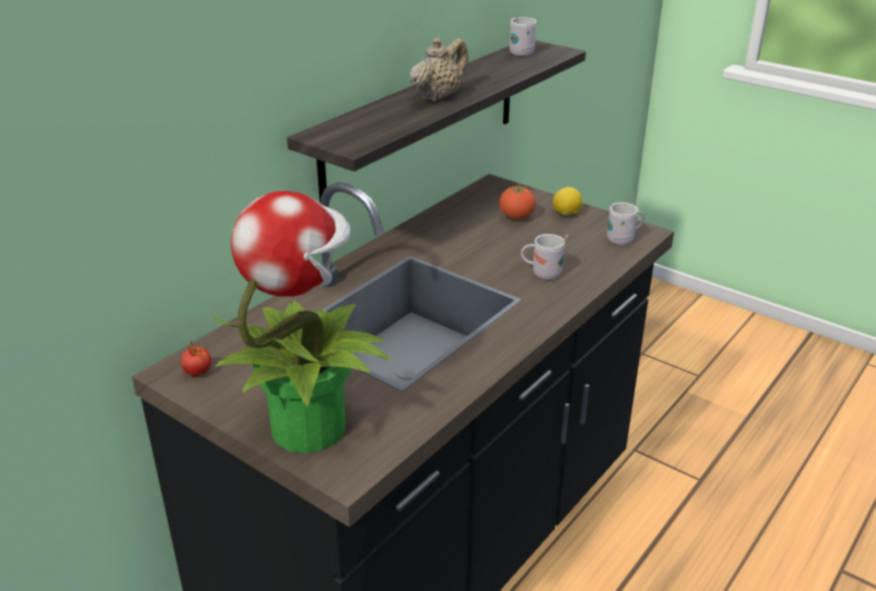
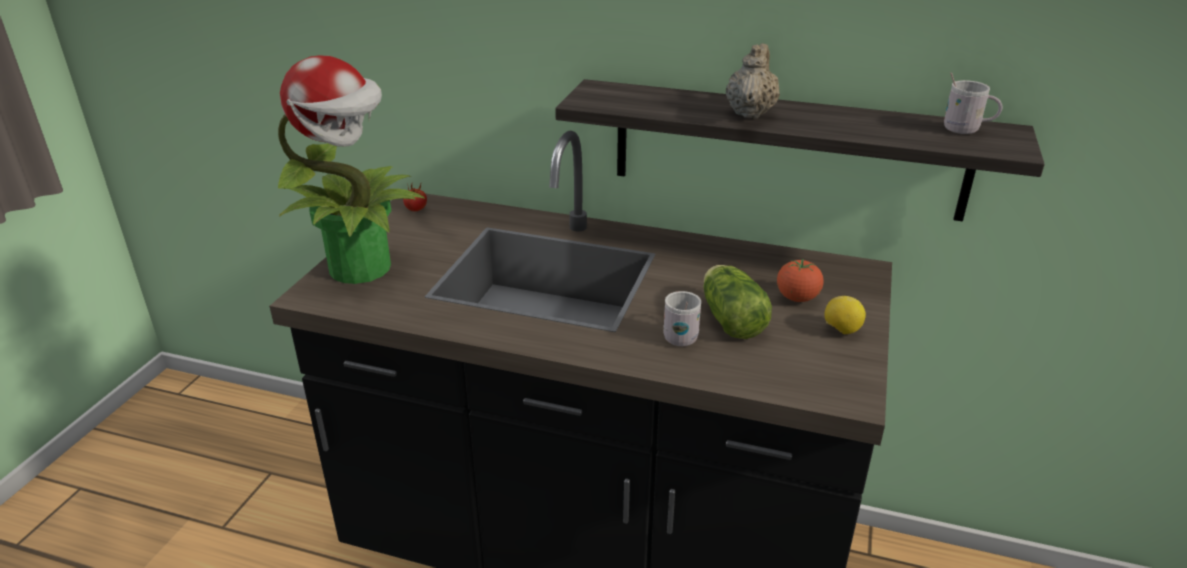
camera: 70 degrees right, 0 degrees up
beige teapot [410,37,468,102] -> beige teapot turned 90 degrees counterclockwise [726,43,780,119]
white mug [607,203,644,245] -> none
none -> lettuce [703,265,772,339]

